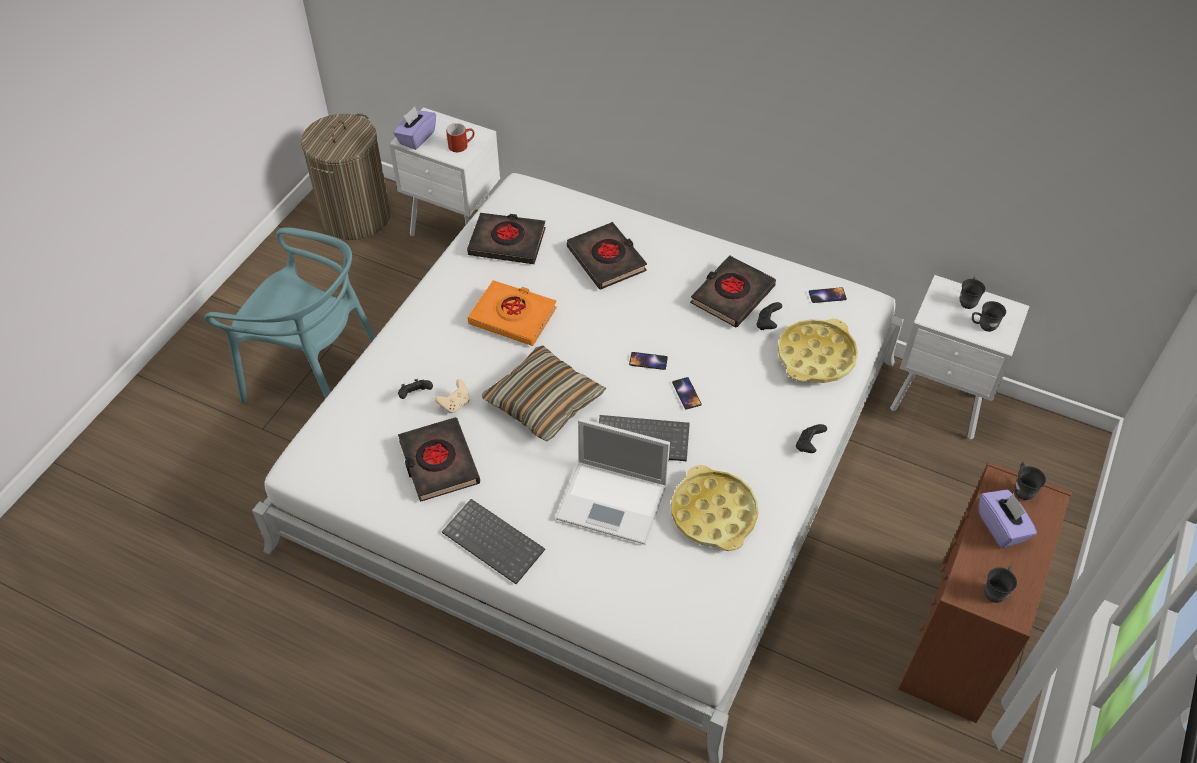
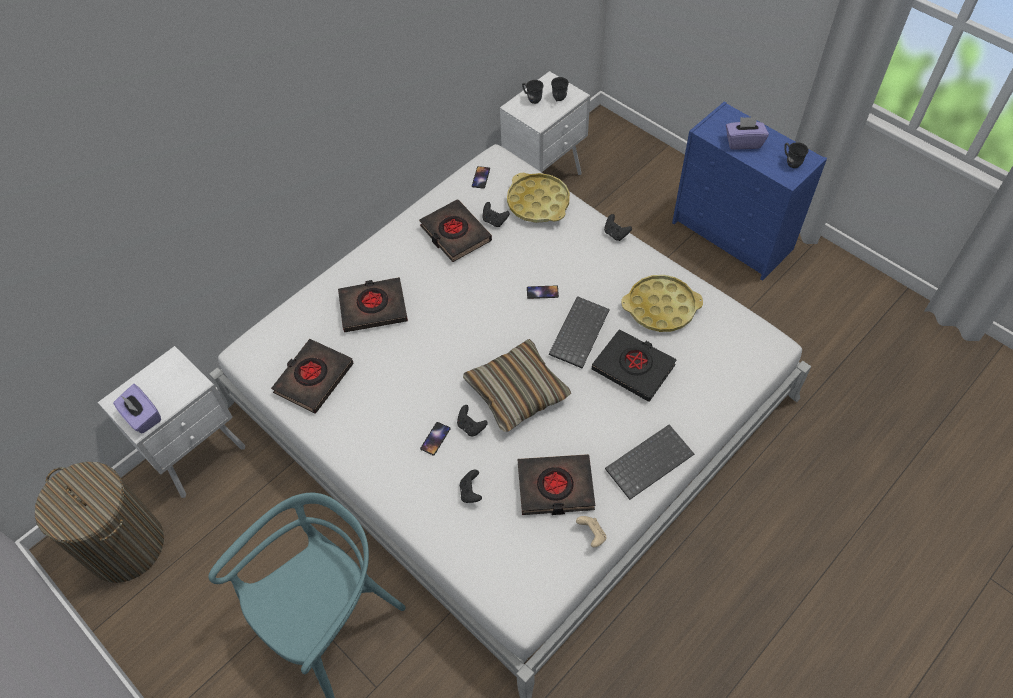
camera: 70 degrees left, 5 degrees up
beige game controller [434,379,470,413] -> beige game controller moved to [576,516,606,548]
red mug [446,123,475,152] -> none
orange book [467,280,557,346] -> none
laptop [556,418,670,545] -> black book [592,329,677,402]
phone [629,352,668,370] -> phone moved to [420,422,451,456]
brown dresser [898,462,1072,723] -> blue dresser [672,101,827,281]
grey mug [1015,462,1046,500] -> none
none -> black game controller [457,405,488,437]

